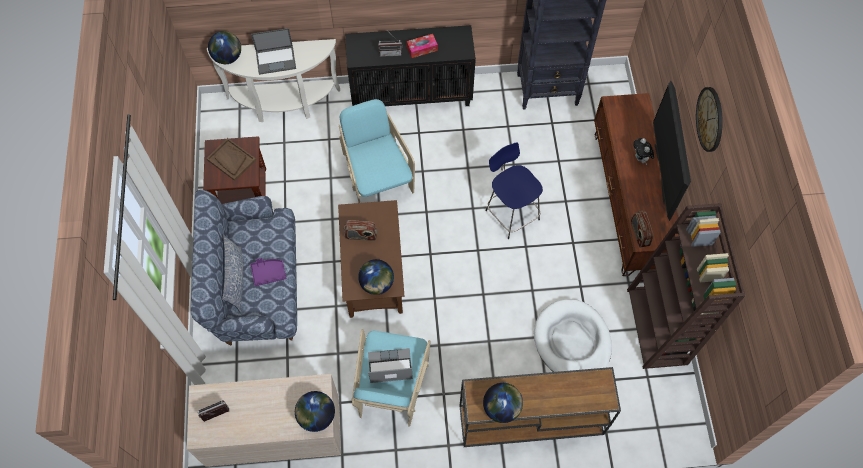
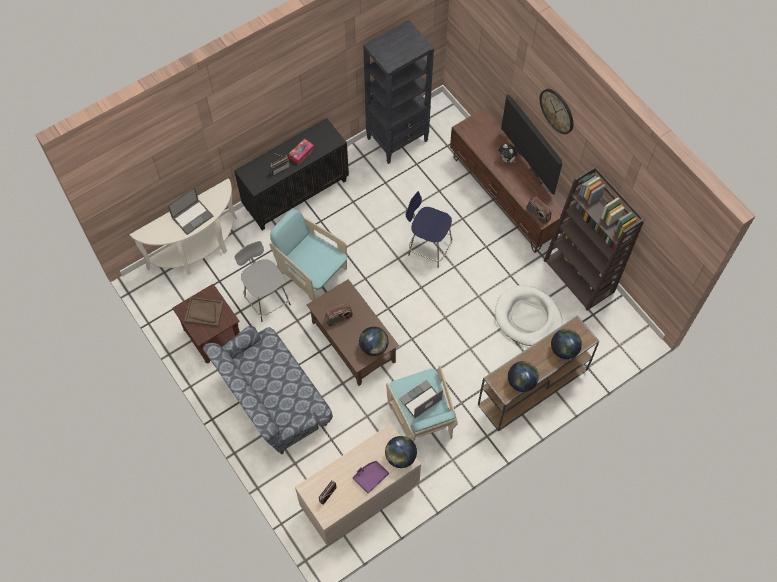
camera: 30 degrees left, 0 degrees up
globe [208,31,241,64] -> globe moved to [551,329,582,359]
pillow [222,234,243,312] -> none
purple tray [250,258,286,286] -> purple tray moved to [353,461,389,494]
none -> grey stool [235,241,291,322]

